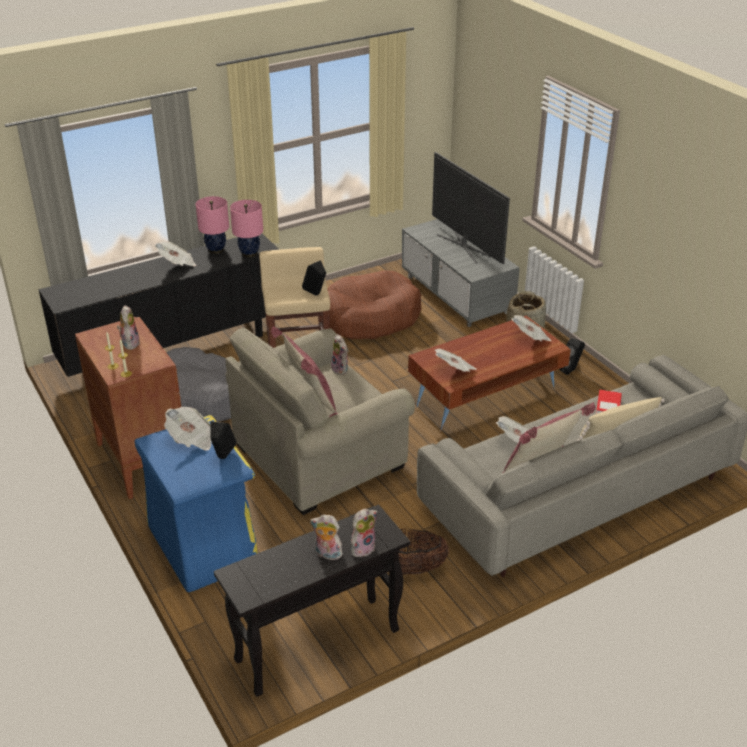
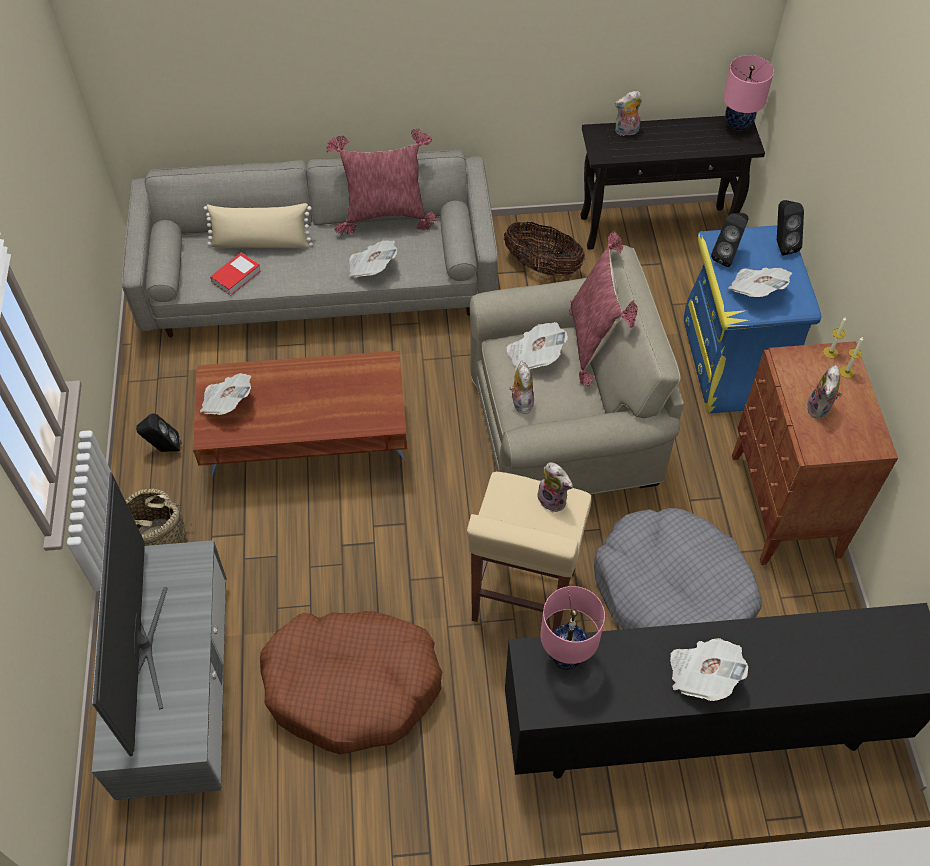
camera: 155 degrees left, 20 degrees up
pink table lamp [196,196,229,254] -> pink table lamp moved to [723,55,774,134]
black speaker [302,260,326,295] -> black speaker moved to [777,200,804,256]
plush toy [310,515,343,560] -> plush toy moved to [537,462,573,513]
newspaper [435,349,477,372] -> newspaper moved to [506,322,568,370]

